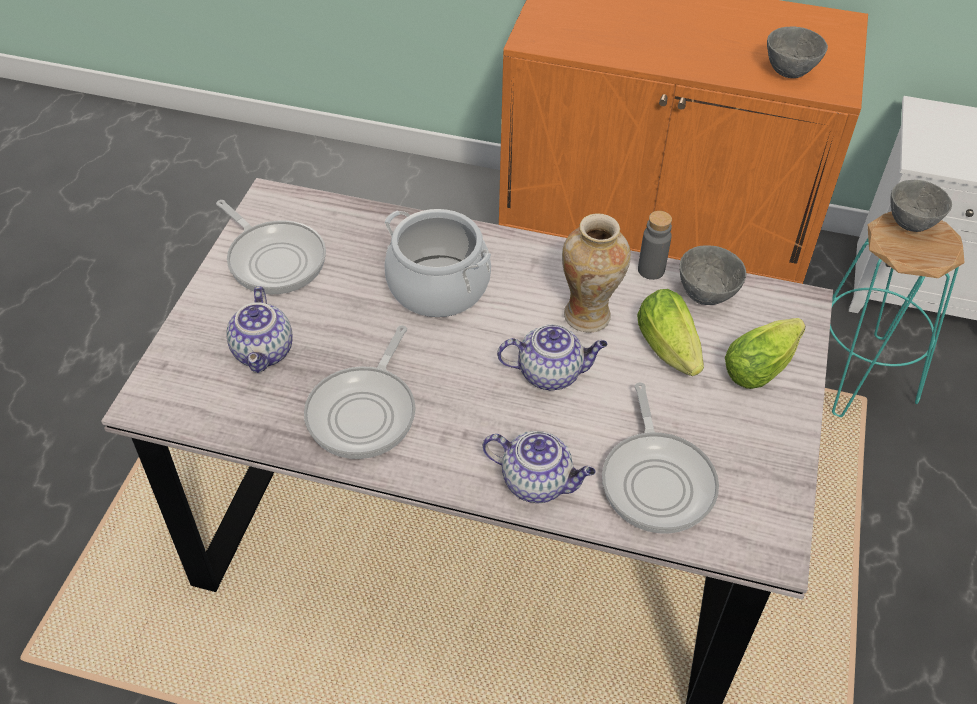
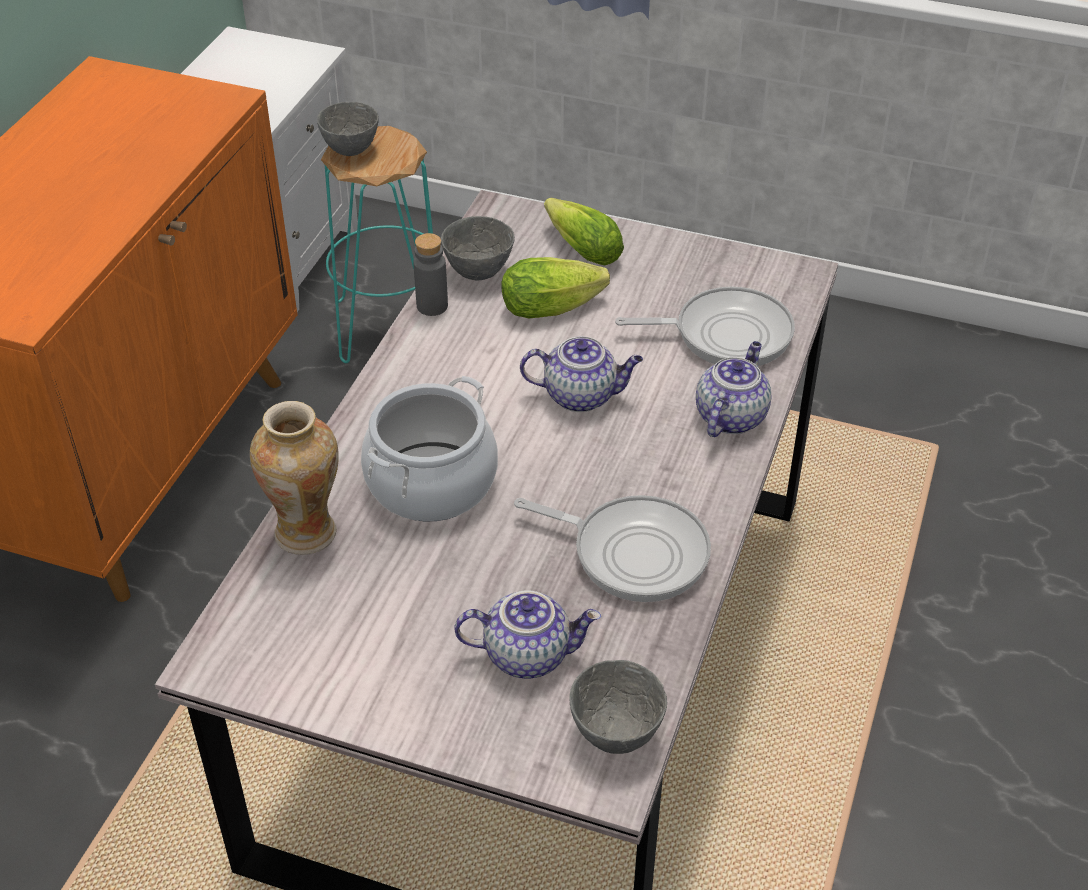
camera: 85 degrees left, 5 degrees down
frying pan [216,200,326,295] -> none
teapot [497,324,608,390] -> teapot turned 90 degrees clockwise [520,336,643,412]
vase [562,213,631,333] -> vase moved to [250,401,339,555]
grey bowl [767,26,828,78] -> grey bowl moved to [569,660,667,754]

